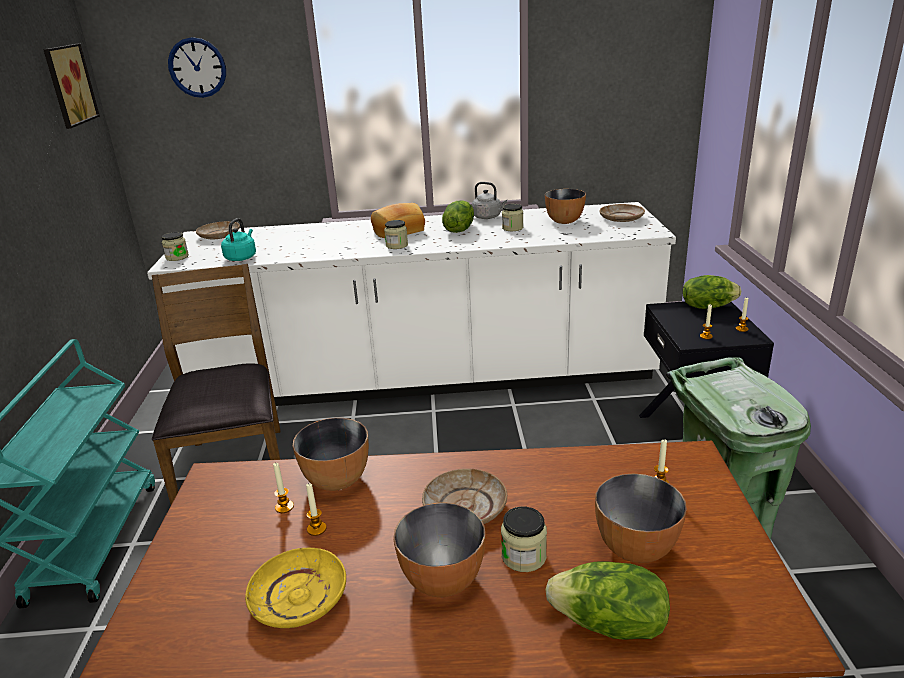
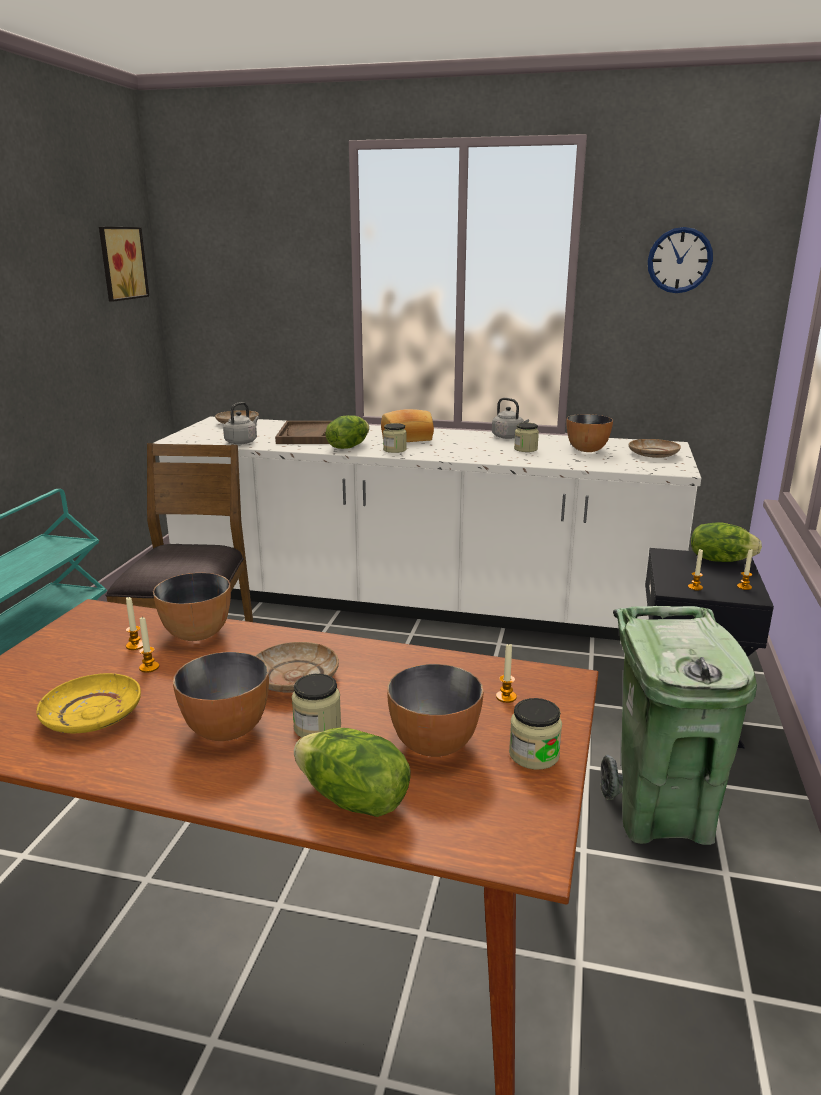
camera: 15 degrees right, 5 degrees down
jar [161,232,189,261] -> jar moved to [509,698,562,770]
wall clock [168,37,226,98] -> wall clock moved to [648,227,713,293]
turquoise kettle [221,218,256,261] -> grey kettle [223,402,259,445]
lettuce [442,200,474,233] -> lettuce moved to [326,415,369,449]
none -> brown tray [275,421,332,444]

